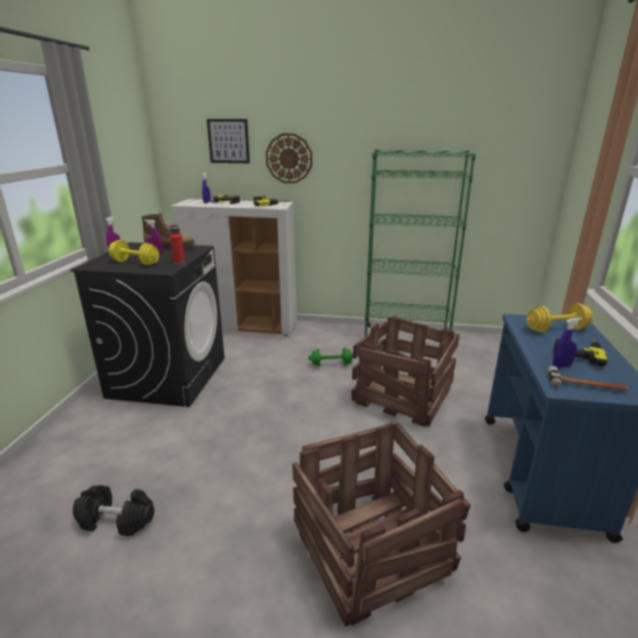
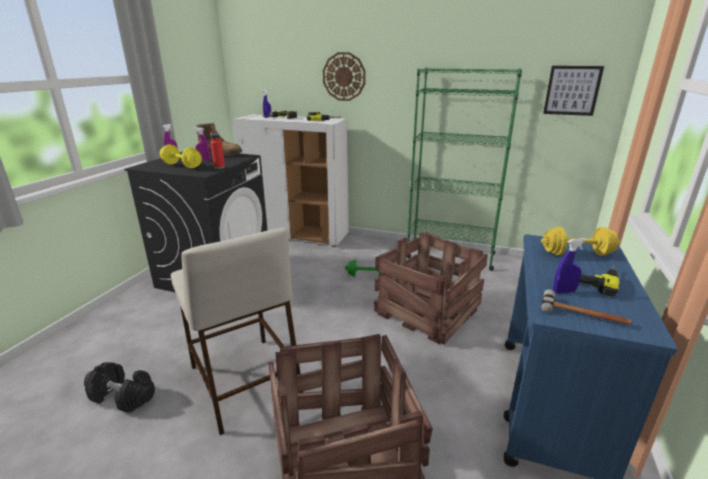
camera: 10 degrees right, 0 degrees up
picture [207,119,250,163] -> picture moved to [543,66,604,116]
none -> beige stool [171,228,303,435]

